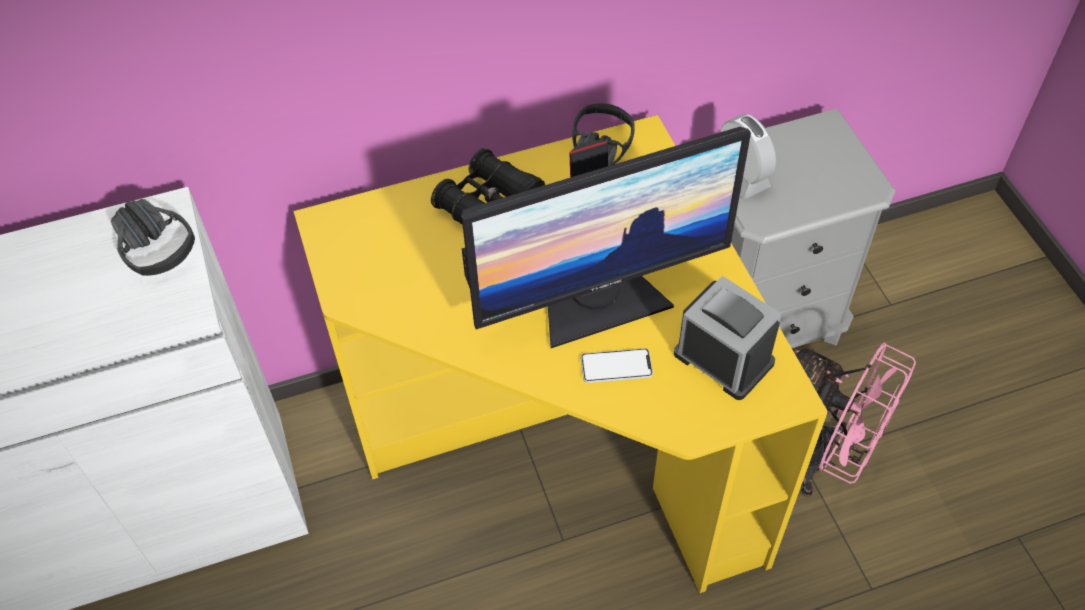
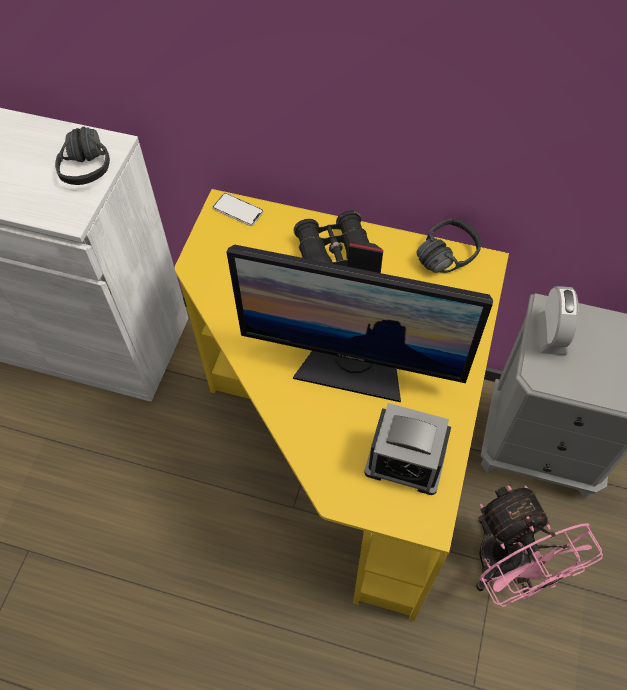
camera: 35 degrees right, 5 degrees up
phone [581,348,653,383] -> phone moved to [213,193,264,226]
alarm clock [674,276,781,400] -> alarm clock turned 120 degrees clockwise [364,403,451,495]

